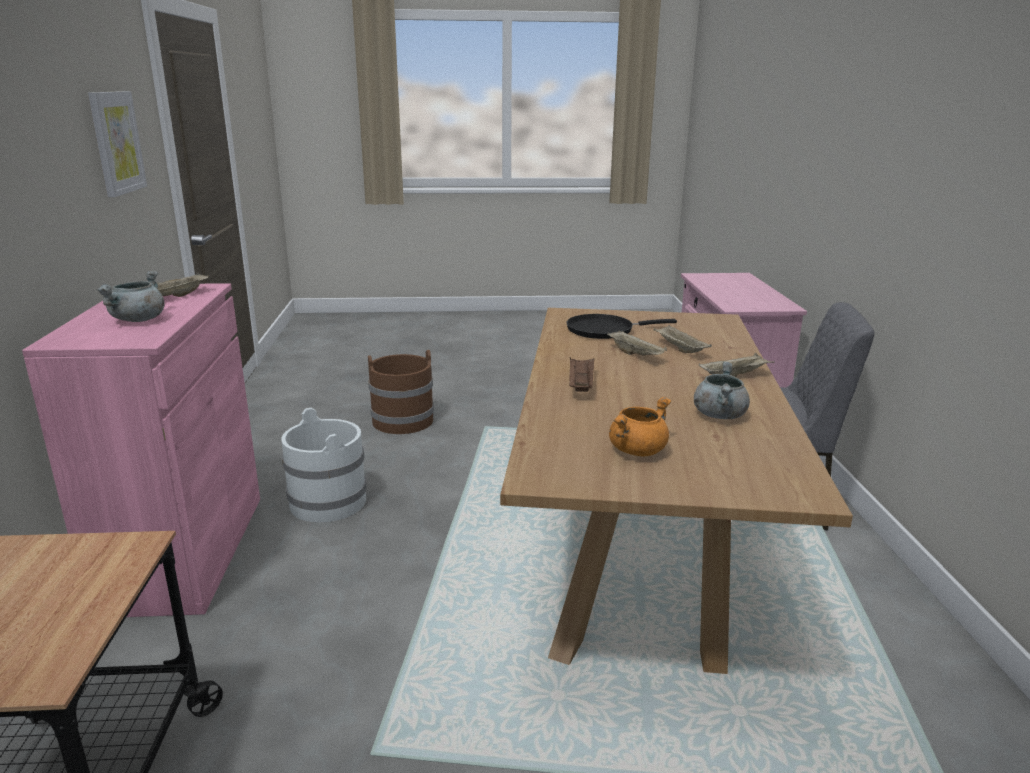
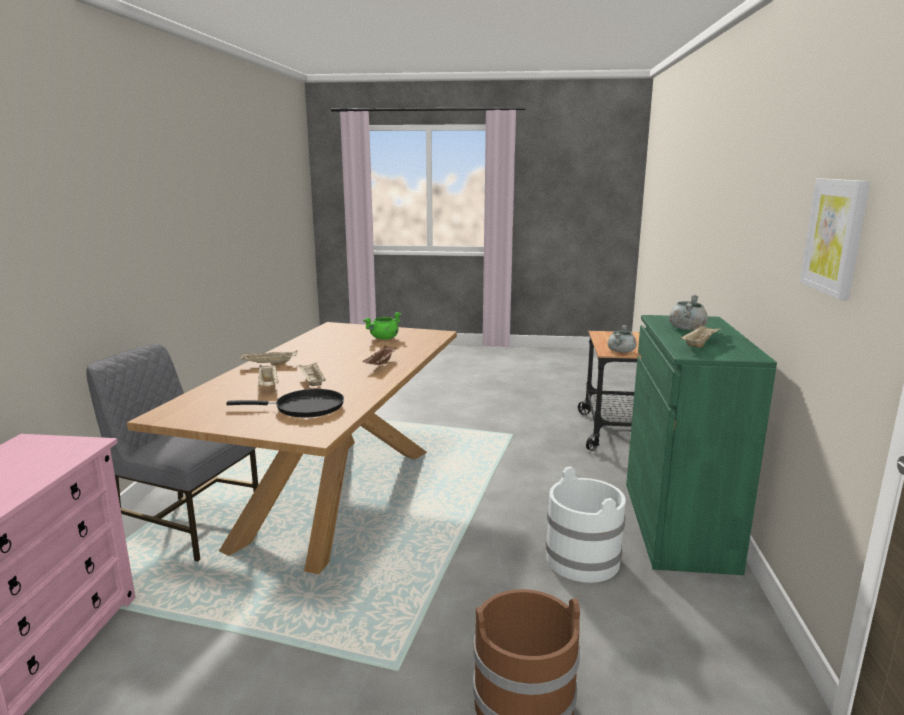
camera: 170 degrees left, 5 degrees down
pink cabinet [22,283,260,617] -> green cabinet [626,315,777,575]
orange cooking pot [609,397,671,456] -> green cooking pot [363,312,401,340]
grey cooking pot [694,362,750,419] -> grey cooking pot moved to [608,325,637,353]

